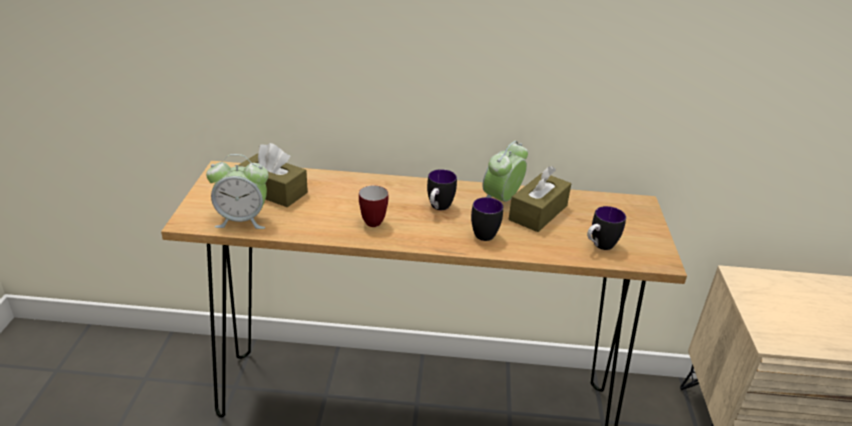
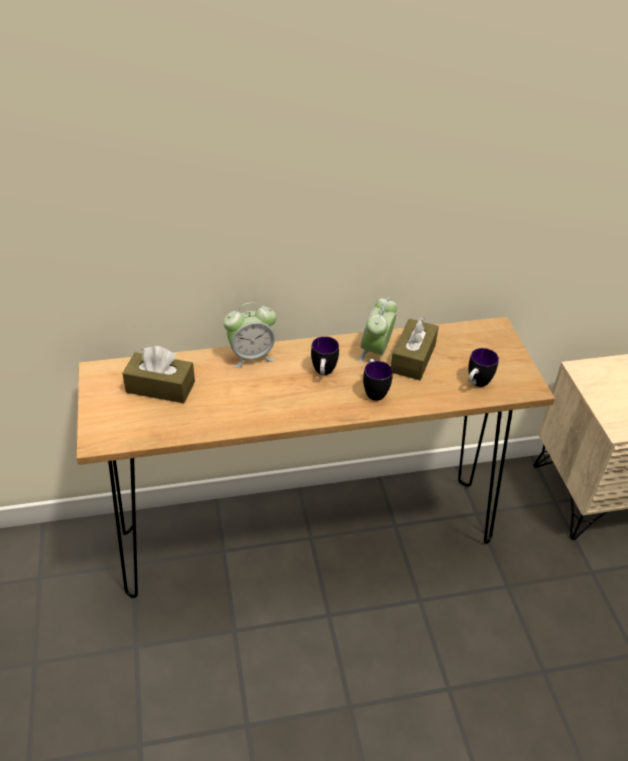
camera: 15 degrees left, 10 degrees up
alarm clock [206,154,269,229] -> alarm clock moved to [223,302,276,368]
mug [359,185,388,227] -> none

